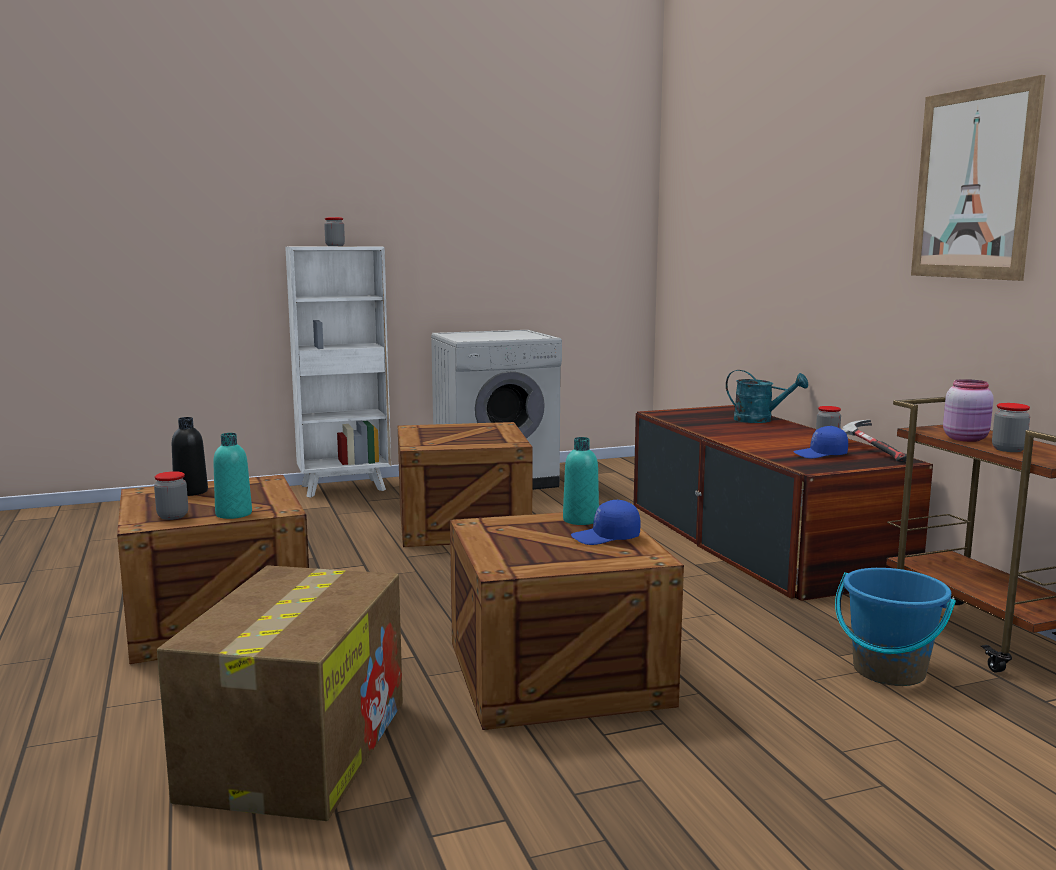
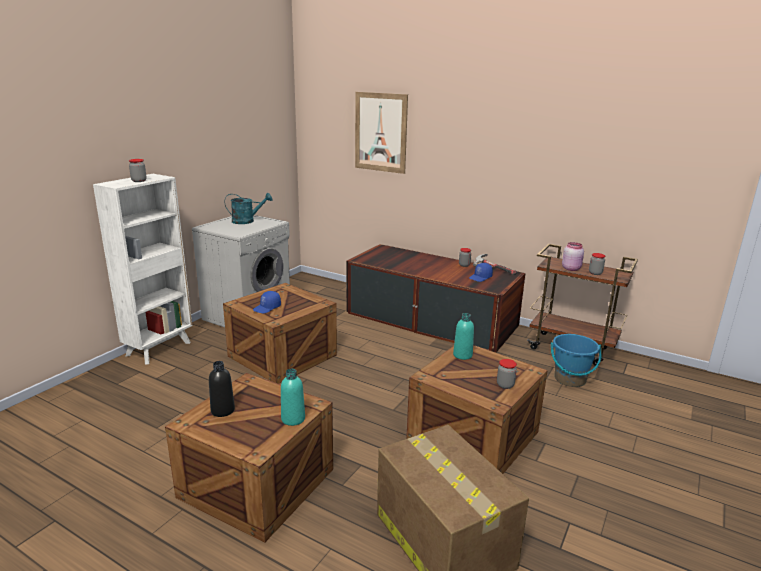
camera: 40 degrees left, 10 degrees up
jar [154,471,188,520] -> jar moved to [497,359,517,389]
blue cap [571,500,641,545] -> blue cap moved to [253,291,281,313]
turquoise watering can [726,370,808,423] -> turquoise watering can moved to [225,193,273,224]
picture [911,75,1045,281] -> picture moved to [355,92,408,174]

